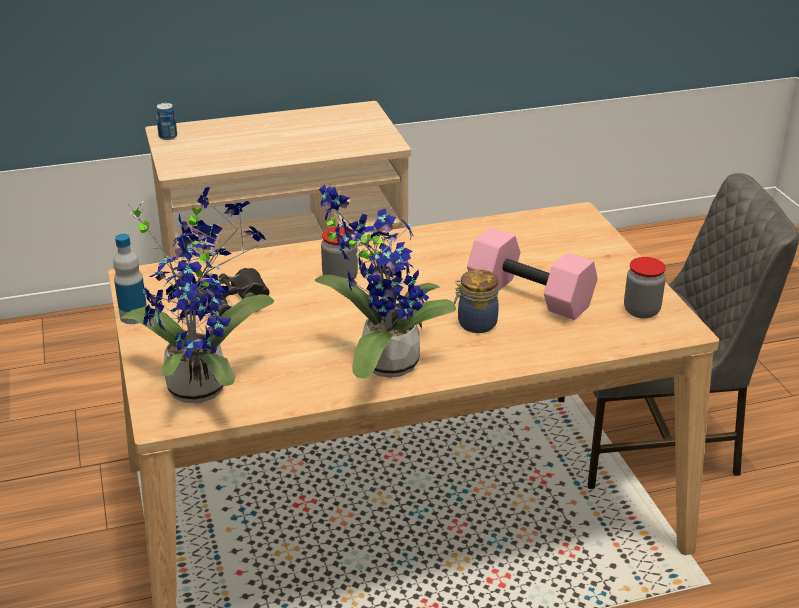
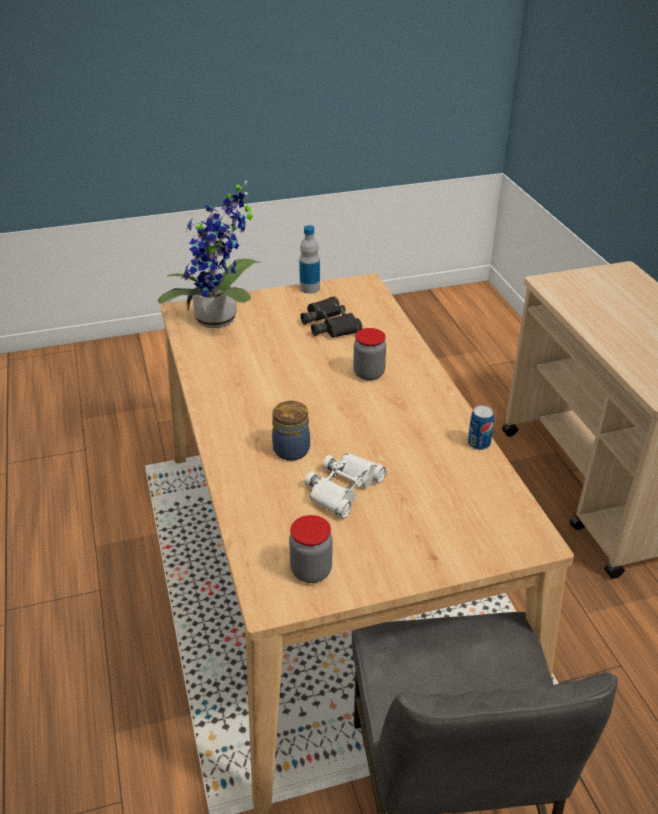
camera: 90 degrees right, 5 degrees up
can [156,103,177,140] -> can moved to [468,405,494,450]
potted plant [315,185,456,378] -> none
pink dumbbell [467,228,598,320] -> white binoculars [305,453,387,519]

